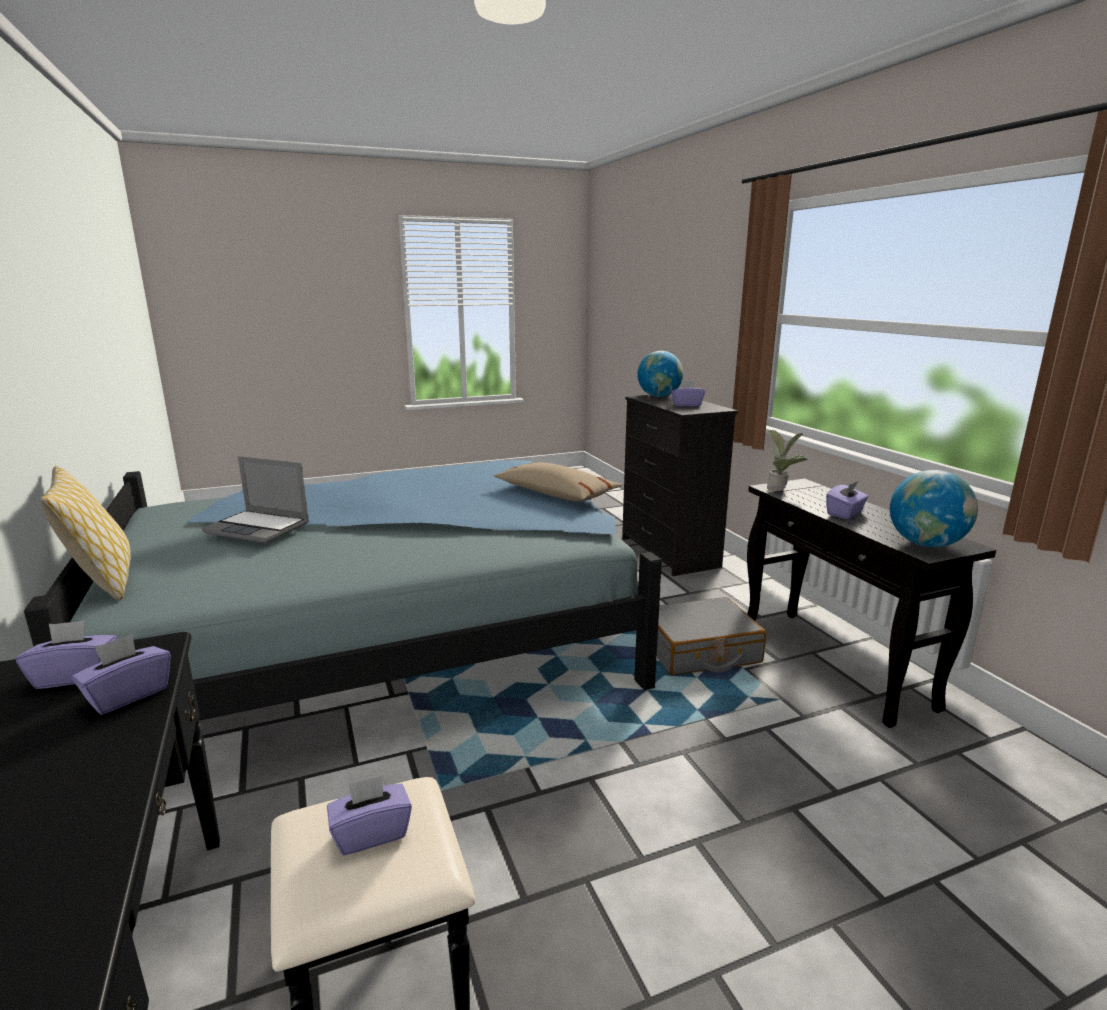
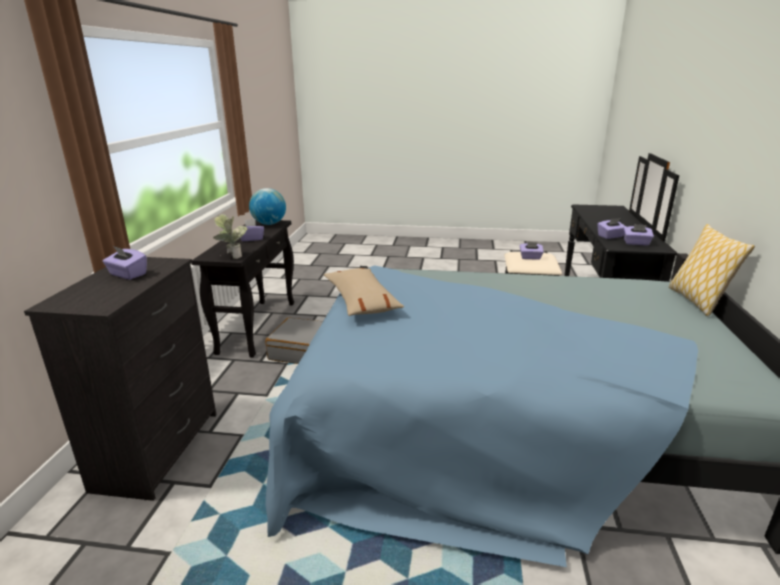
camera: 150 degrees left, 5 degrees up
laptop [202,456,309,543] -> none
globe [637,351,683,397] -> none

